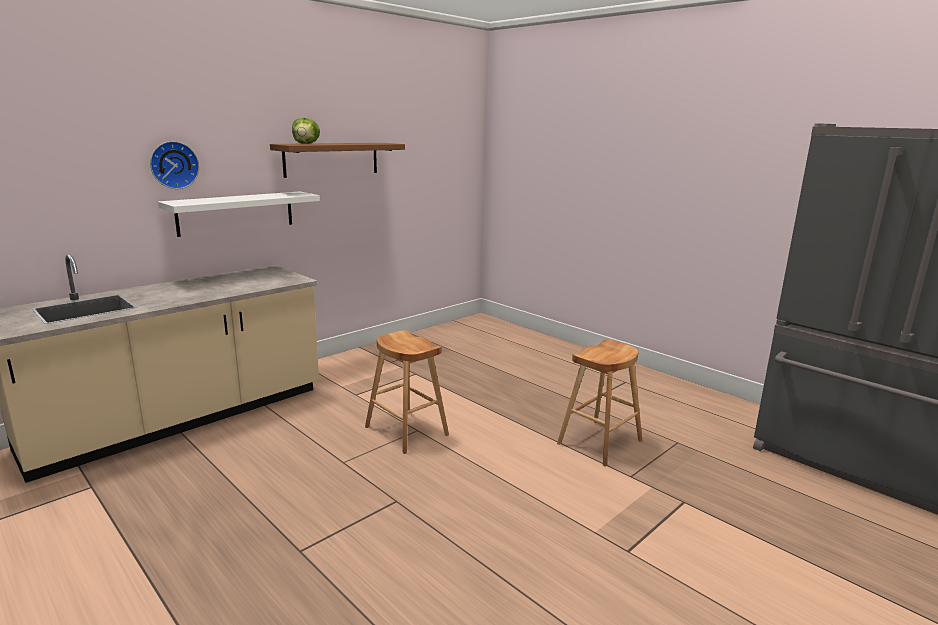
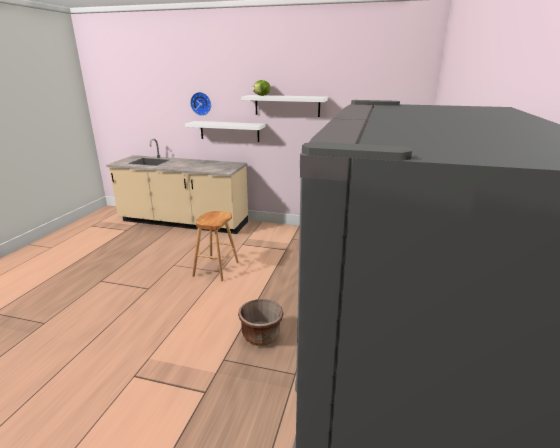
camera: 60 degrees right, 5 degrees up
brown shelf [270,143,405,178] -> white shelf [241,95,328,117]
brown stool [557,339,642,466] -> brown planter [238,299,283,346]

